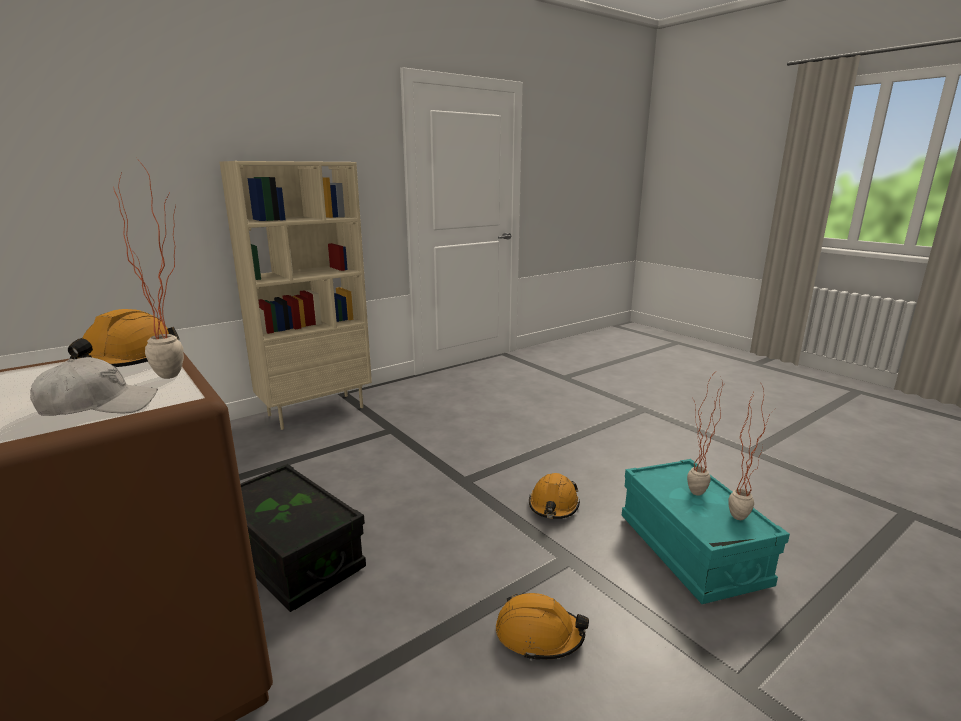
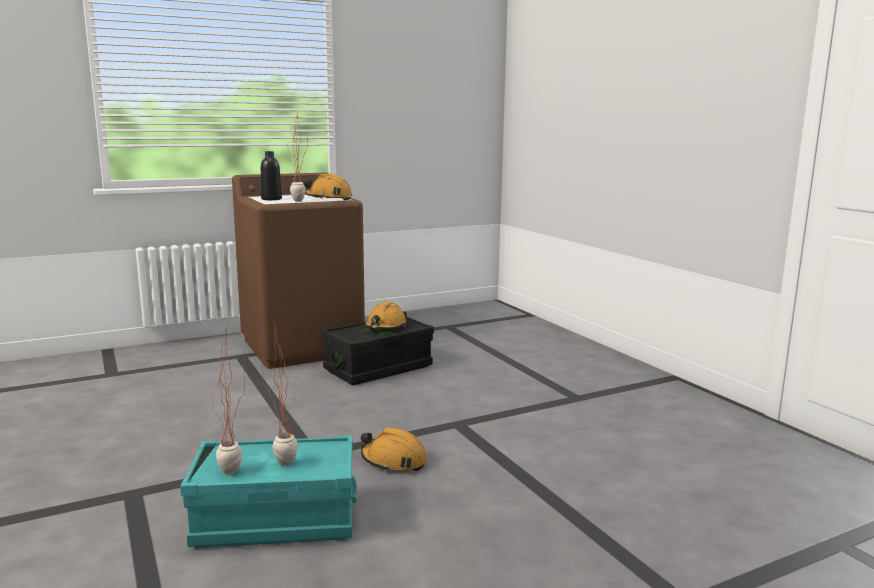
camera: 100 degrees right, 5 degrees down
white cap [30,357,158,416] -> black bottle [261,151,282,200]
beige bookcase [220,161,372,430] -> none
orange hard hat [496,593,589,661] -> orange hard hat moved to [365,302,407,329]

